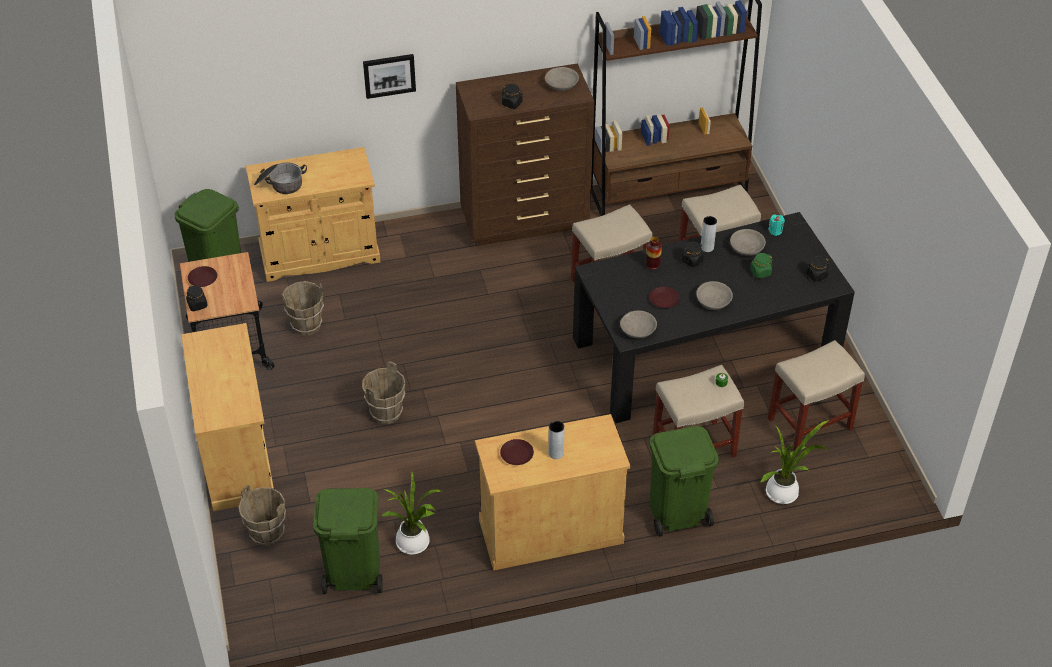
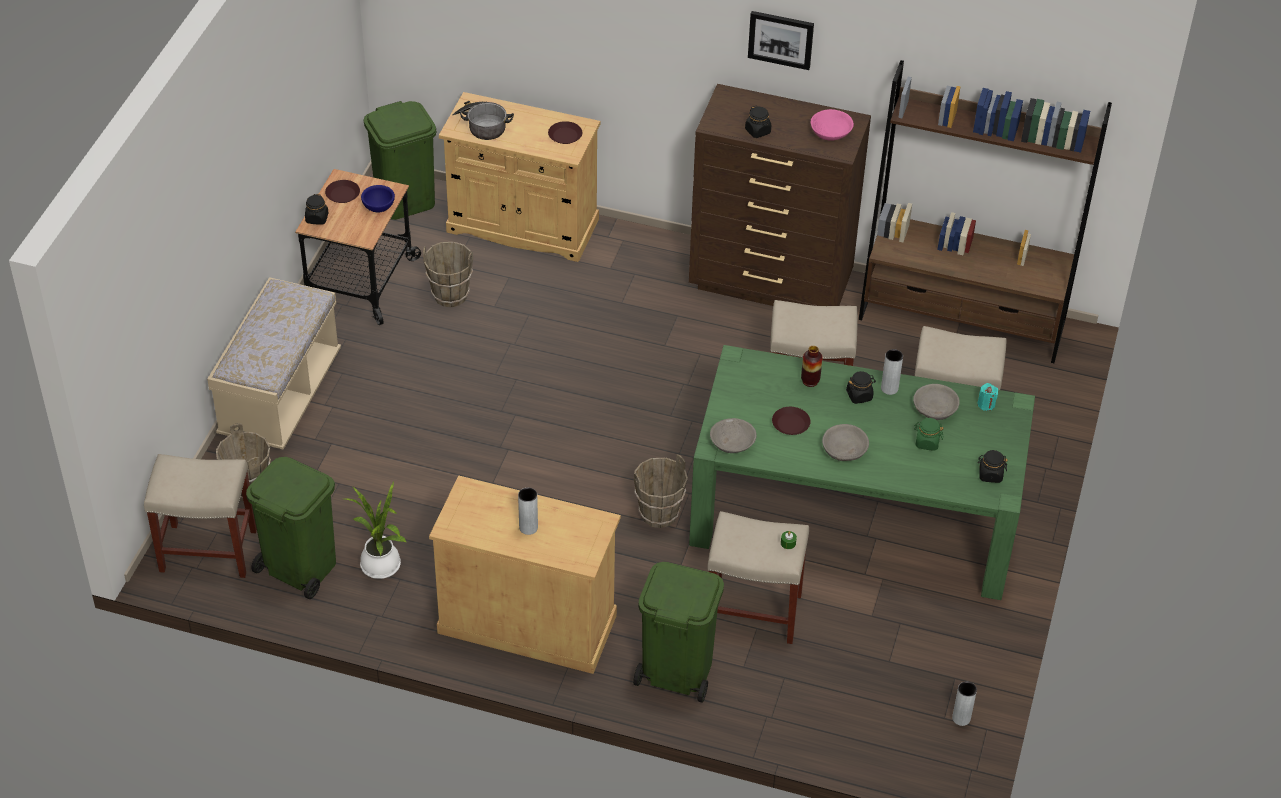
camera: 30 degrees right, 0 degrees up
beige cabinet [181,323,274,511] -> beige bench [207,277,341,450]
brown bucket [362,361,406,424] -> brown bucket moved to [634,454,688,528]
picture [363,54,416,99] -> picture moved to [748,11,814,70]
brown plate [500,439,534,465] -> brown plate moved to [548,121,582,144]
grey bowl [545,67,579,91] -> pink bowl [810,109,854,141]
black dining table [573,212,855,423] -> green dining table [689,345,1035,600]
potted plant [760,420,829,504] -> none
beige stool [768,340,865,451] -> beige stool moved to [144,454,257,578]
none -> blue bowl [361,185,395,212]
none -> grey vase [952,682,977,726]

